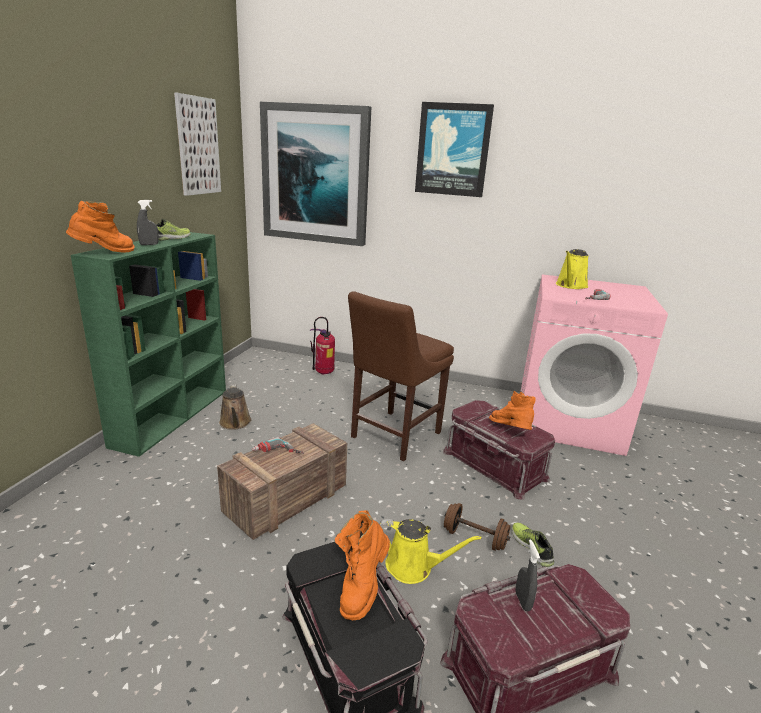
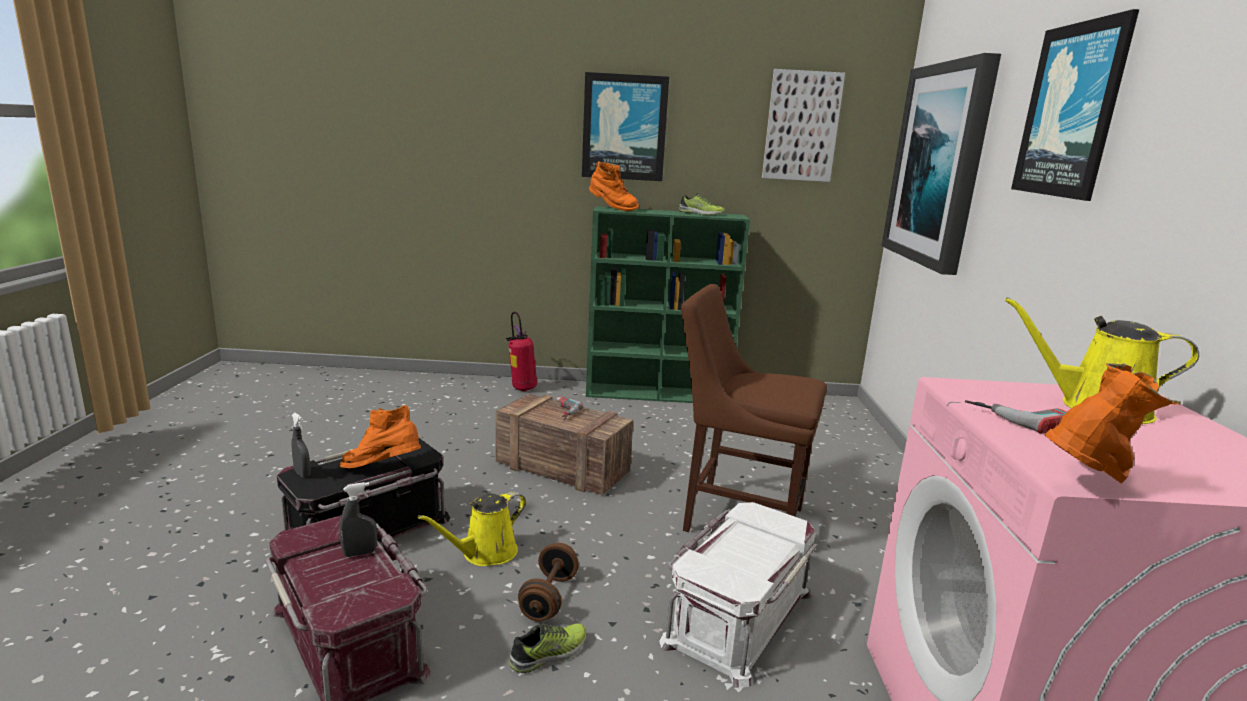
camera: 75 degrees right, 5 degrees down
grey spray bottle [137,200,159,245] -> grey spray bottle moved to [292,413,311,478]
brown watering can [219,384,251,430] -> none
fire extinguisher [310,317,335,375] -> fire extinguisher moved to [505,312,537,392]
yellow watering can [379,519,482,584] -> yellow watering can turned 45 degrees clockwise [417,491,526,566]
red storage box [443,400,555,500] -> white storage box [659,502,816,688]
orange boot [489,391,535,430] -> orange boot moved to [1044,363,1181,483]
none -> picture [582,72,669,181]

